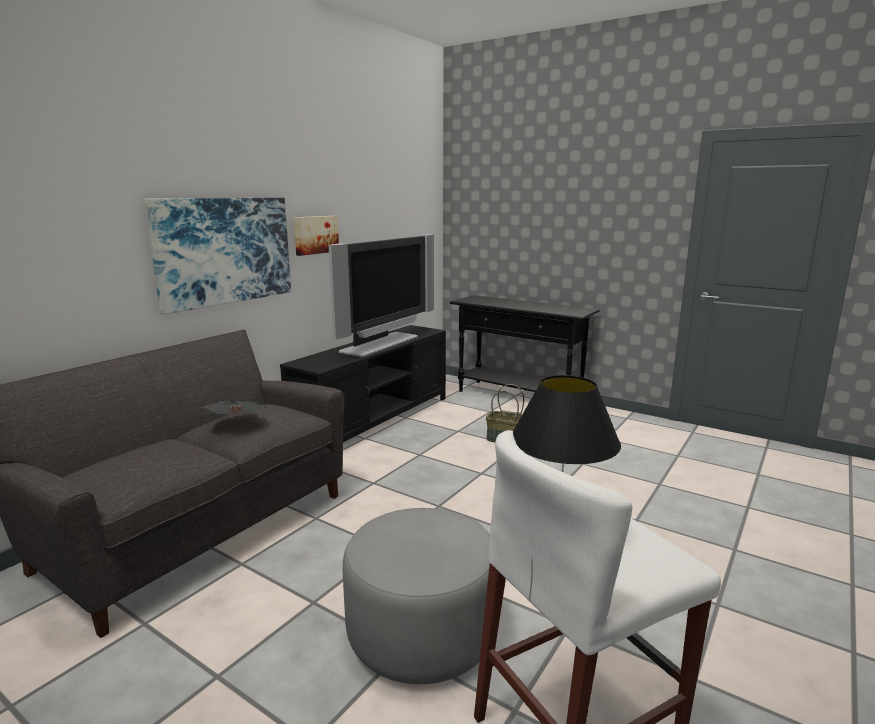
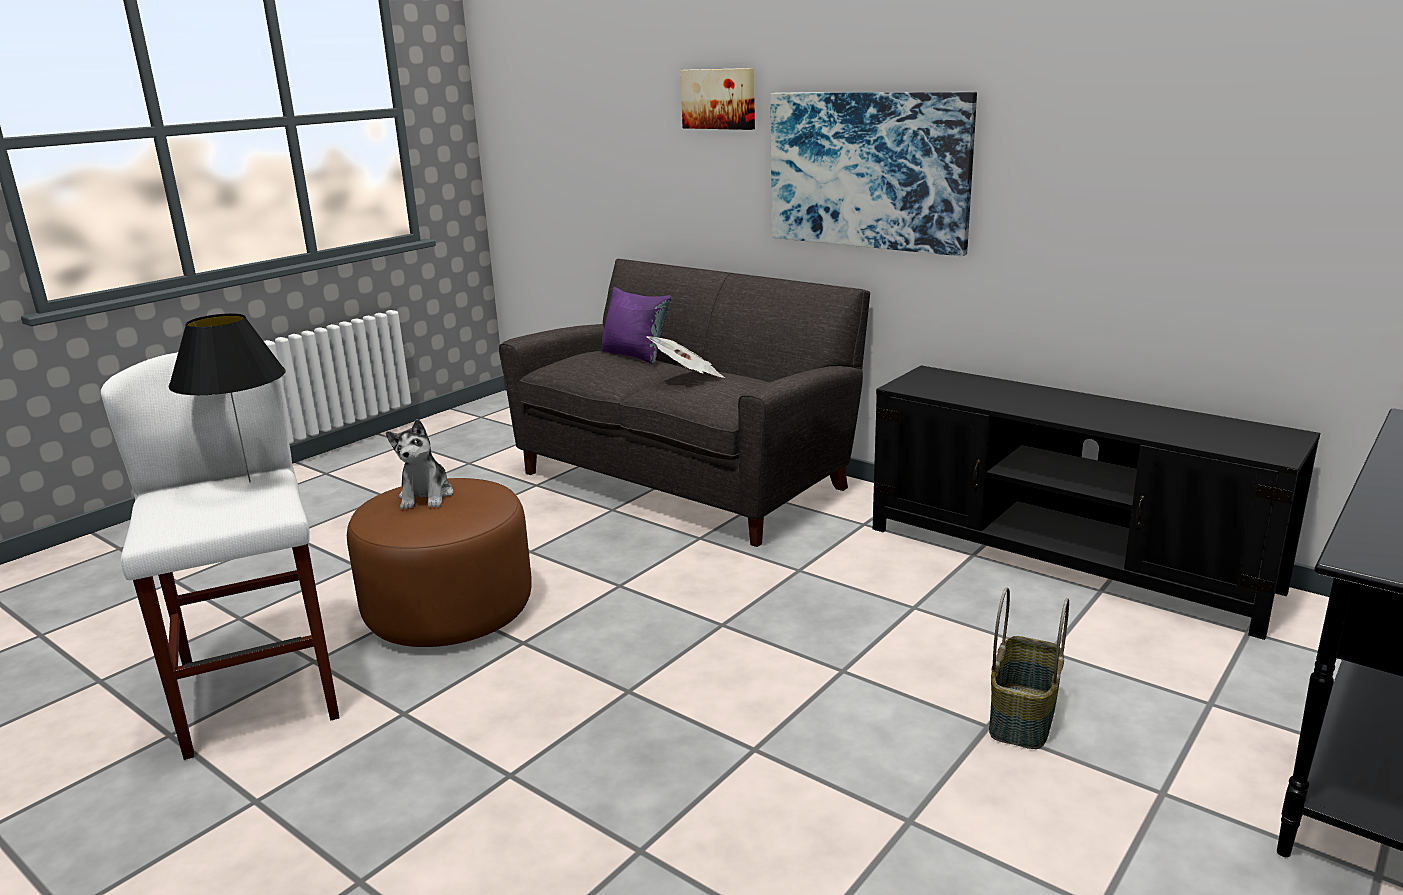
camera: 95 degrees right, 5 degrees up
picture [294,216,339,256] -> picture moved to [680,68,755,130]
television [329,234,434,357] -> none
grey ottoman [343,508,490,684] -> brown ottoman [347,478,532,647]
none -> plush toy [386,419,453,509]
none -> purple pillow [601,287,671,364]

